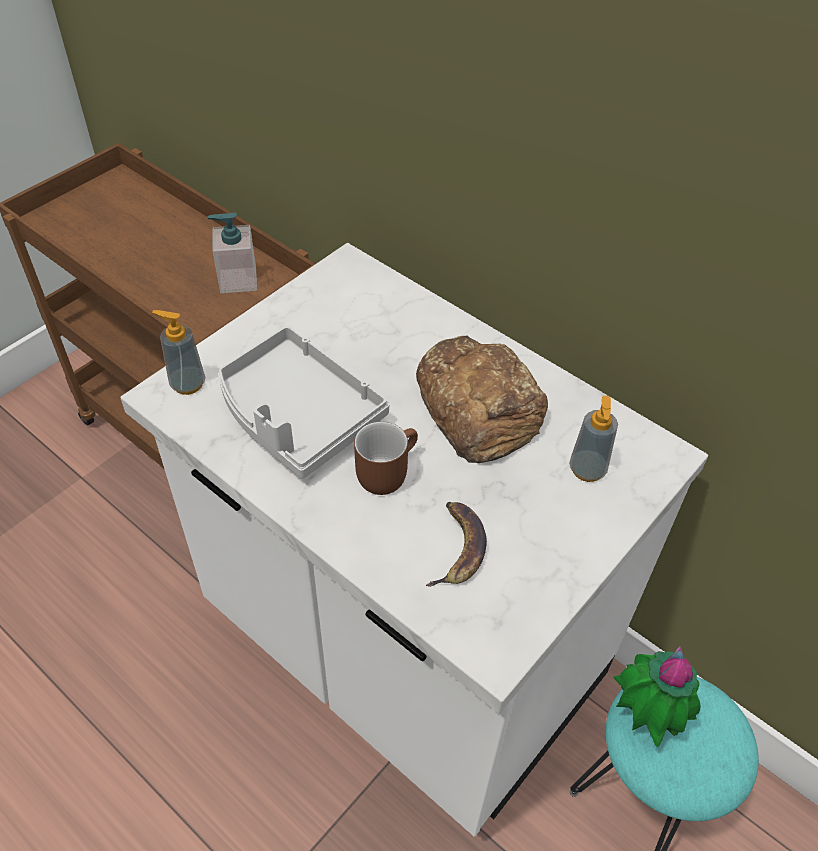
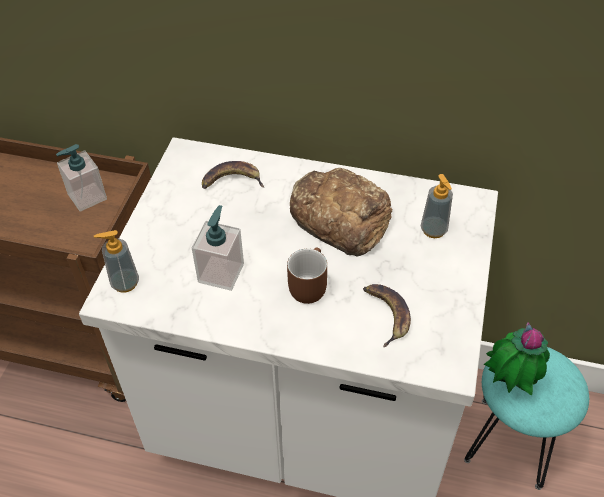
camera: 25 degrees left, 0 degrees up
grey tray [218,326,390,478] -> soap dispenser [192,205,244,291]
none -> banana [202,161,264,189]

